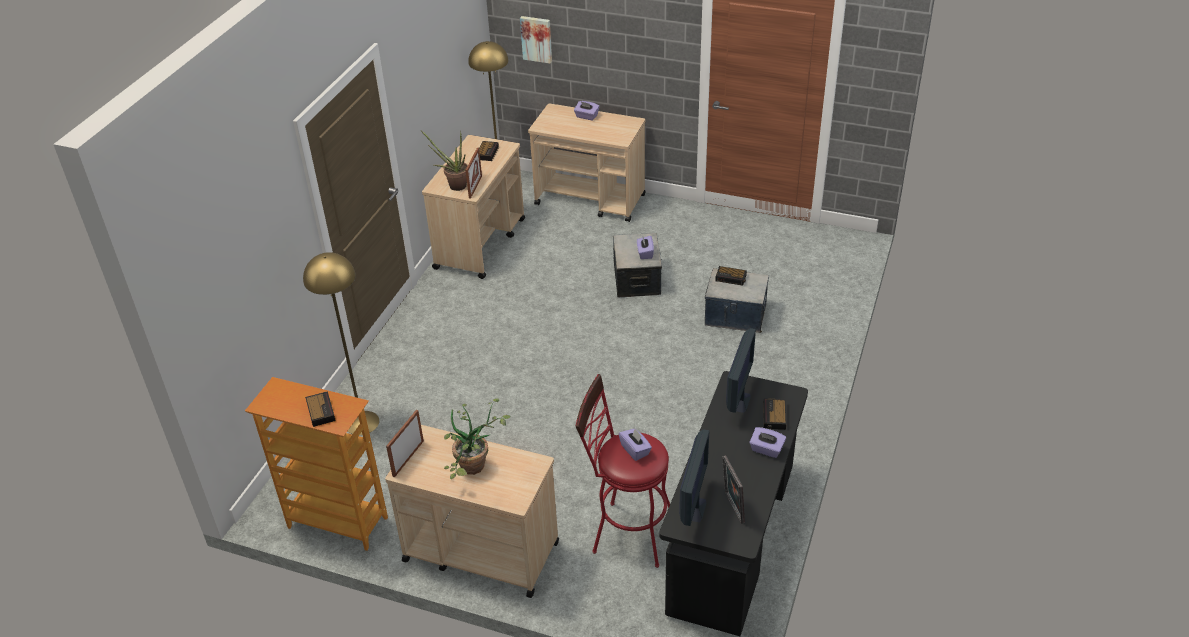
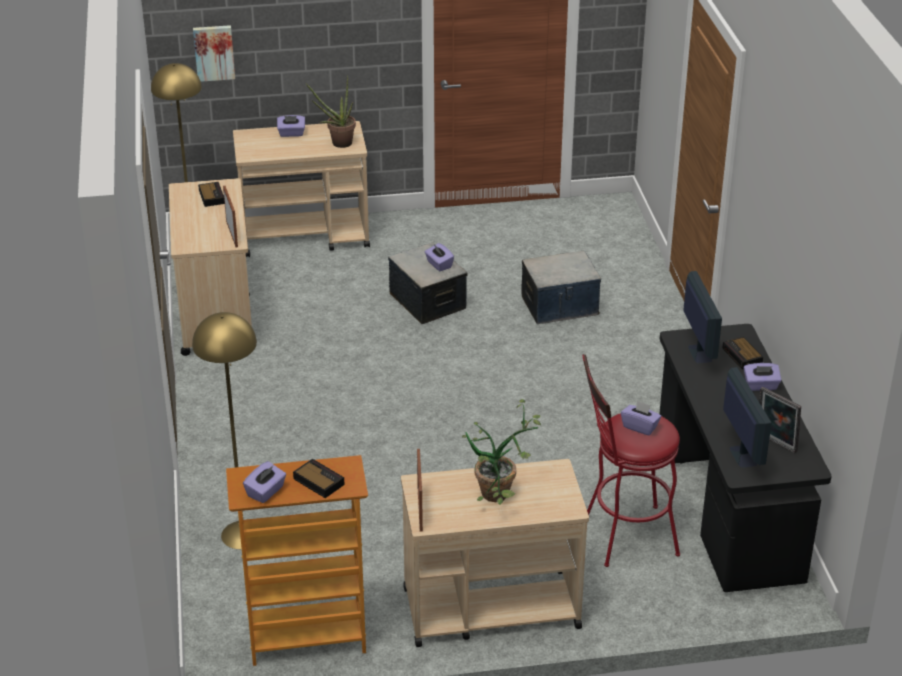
camera: 30 degrees left, 5 degrees down
potted plant [421,131,468,191] -> potted plant moved to [306,75,356,148]
alarm clock [715,266,747,286] -> none
none -> purple tissue box [243,461,286,503]

